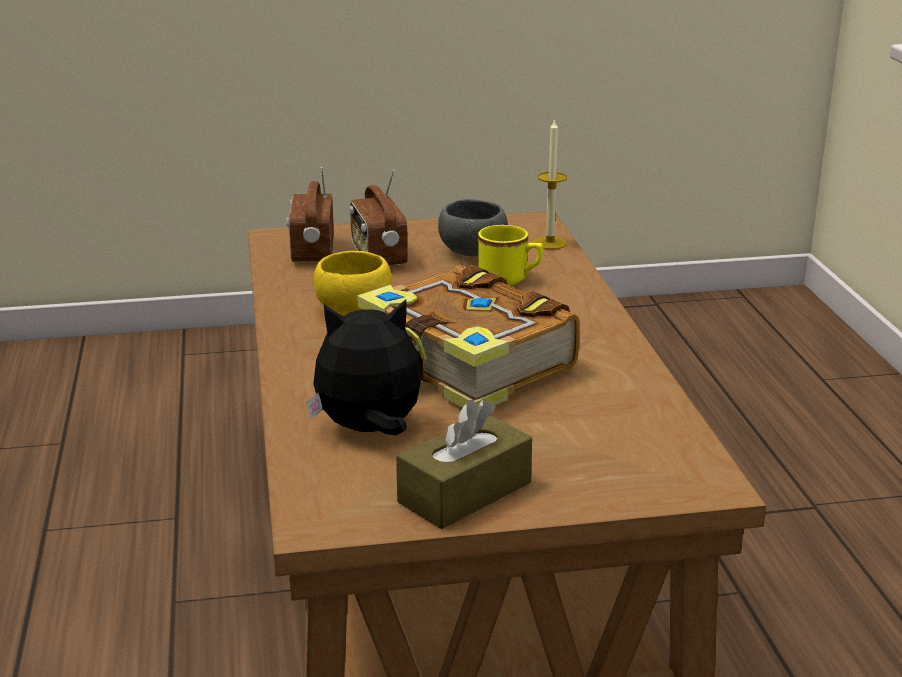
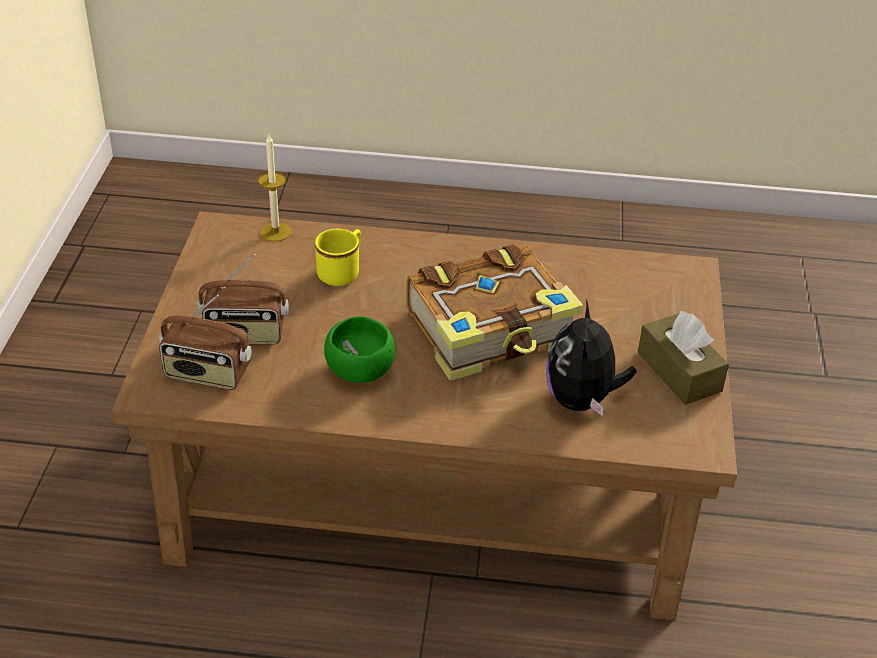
camera: 75 degrees left, 15 degrees up
yellow bowl [314,251,392,315] -> green bowl [324,316,395,383]
grey bowl [438,199,508,256] -> none

